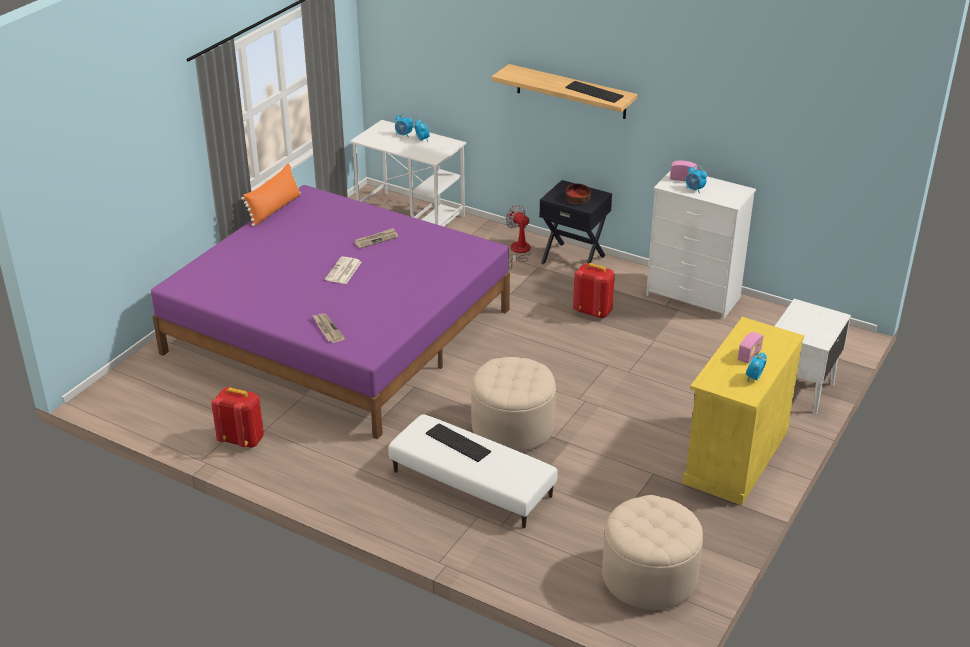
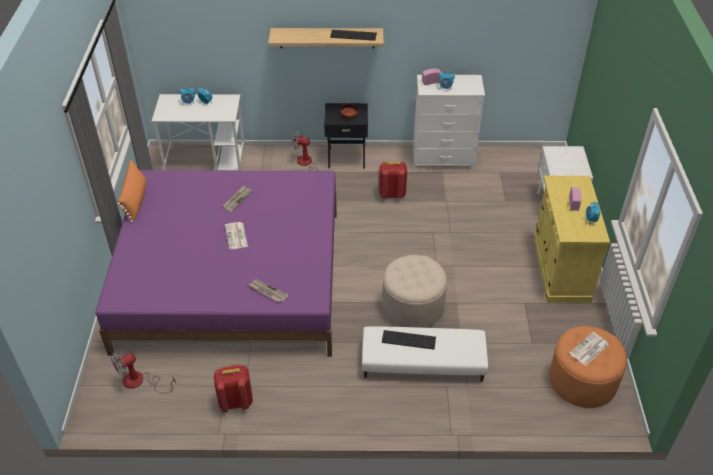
camera: 30 degrees left, 10 degrees up
beige ottoman [602,495,703,610] -> orange ottoman [549,326,627,408]
none -> fan [111,353,176,394]
none -> newspaper [569,332,609,366]

